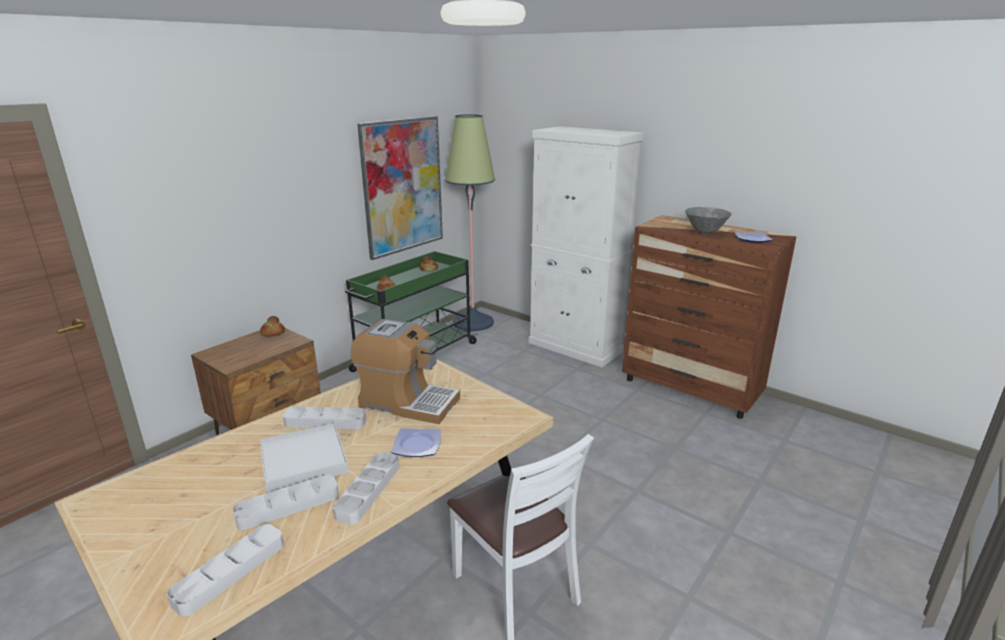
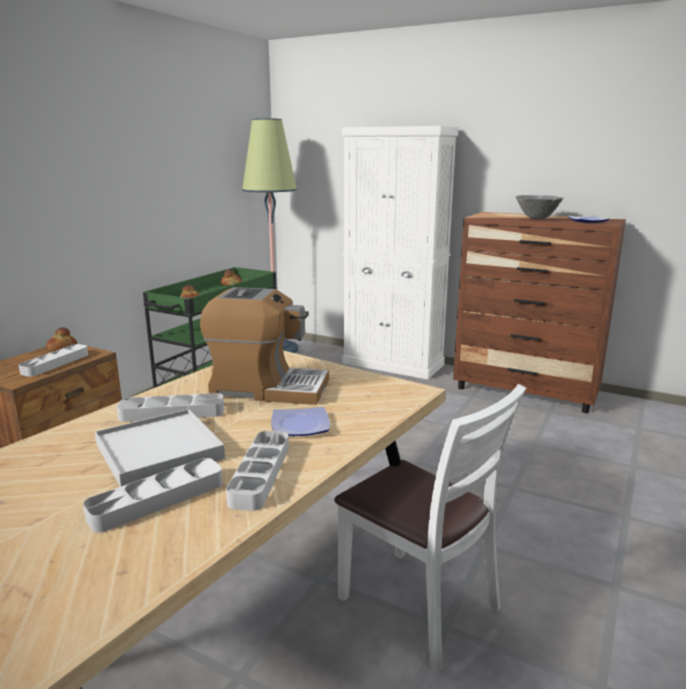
camera: 10 degrees left, 5 degrees down
grey tray [167,524,284,617] -> grey tray moved to [19,344,88,377]
picture [357,116,443,260] -> none

